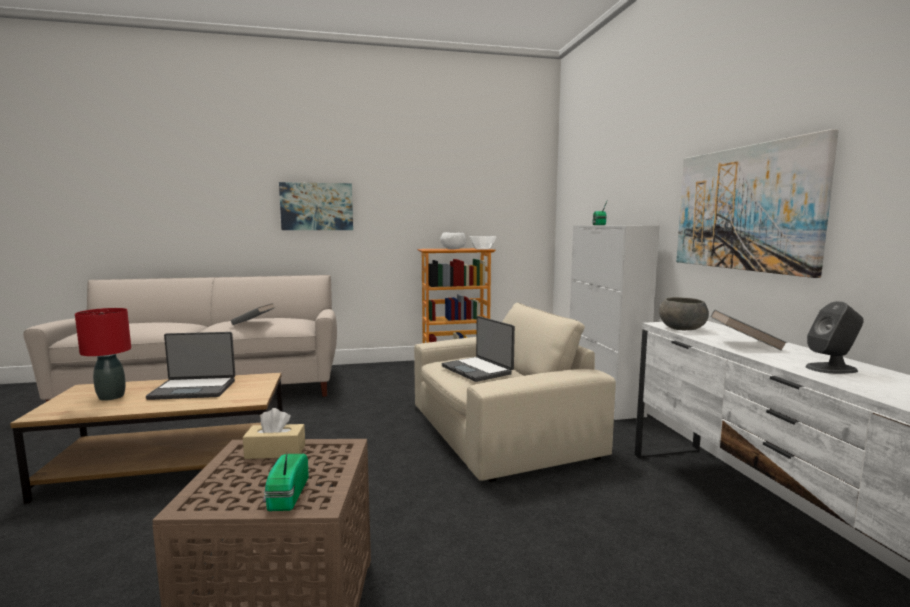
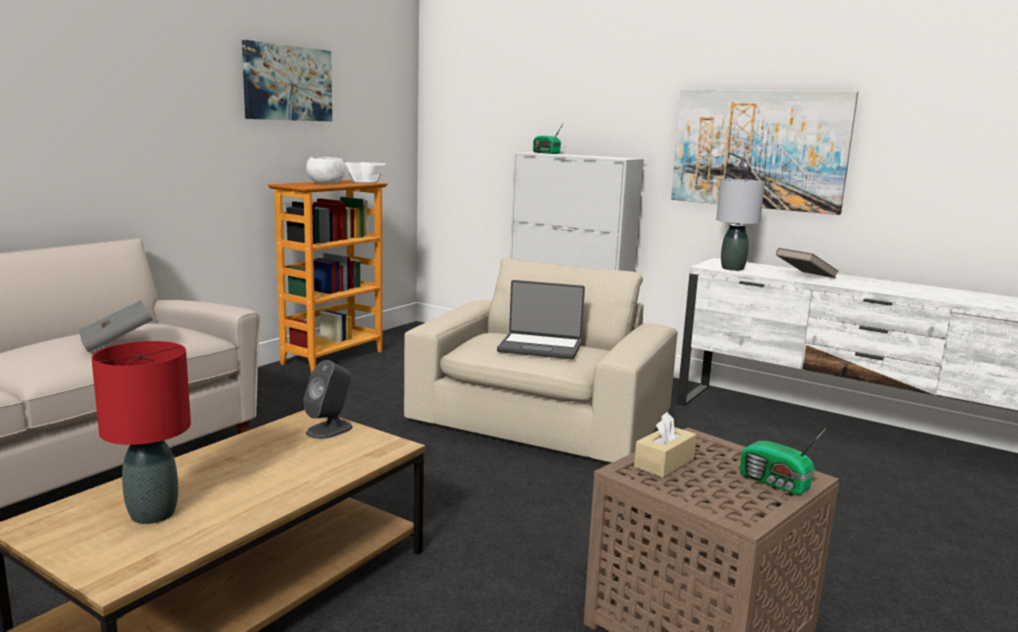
camera: 45 degrees left, 5 degrees up
laptop [146,332,235,400] -> none
picture [279,182,353,230] -> picture moved to [242,40,332,122]
grey bowl [659,297,709,330] -> grey table lamp [716,179,765,271]
grey speaker [805,301,864,374] -> grey speaker moved to [303,360,352,439]

